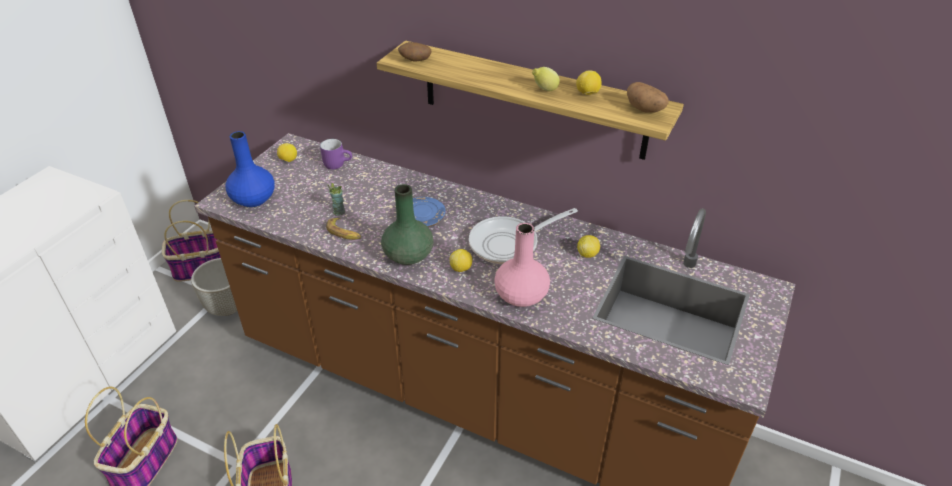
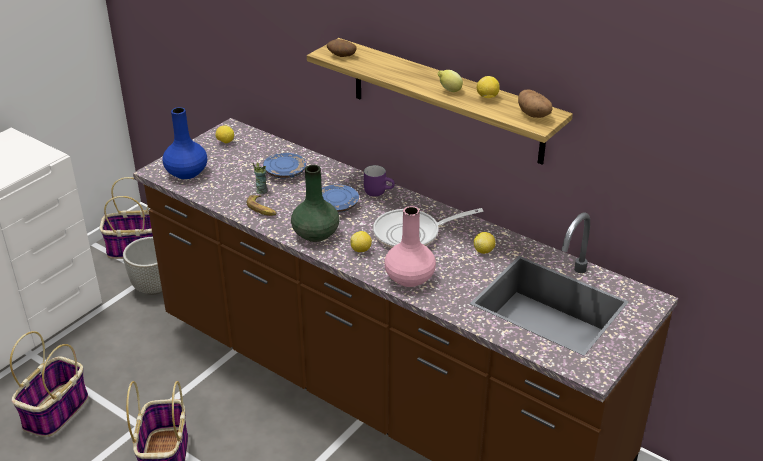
camera: 10 degrees right, 5 degrees down
purple mug [320,139,352,169] -> purple mug moved to [364,165,395,196]
none -> blue plate [263,153,306,178]

